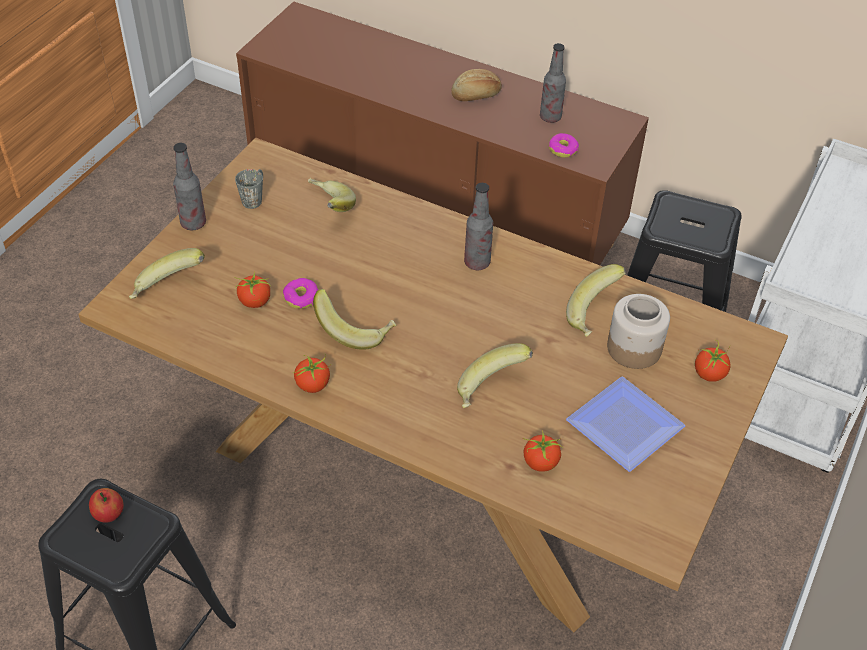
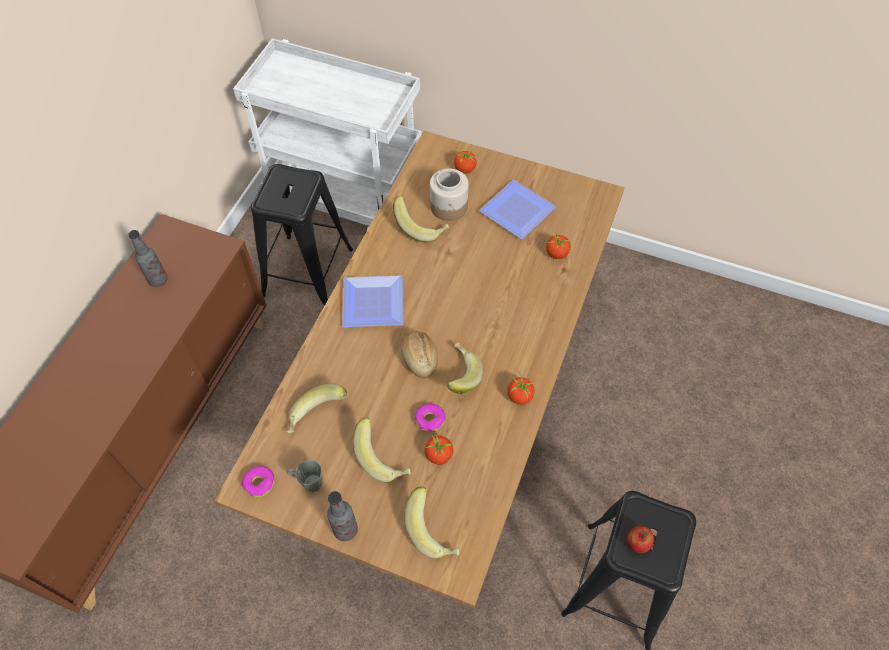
camera: 95 degrees left, 10 degrees up
bread [451,69,502,101] -> bread moved to [401,331,438,378]
banana [457,343,533,408] -> banana moved to [353,417,411,483]
bottle [464,183,493,270] -> plate [342,275,404,327]
donut [549,133,579,158] -> donut moved to [242,466,274,497]

